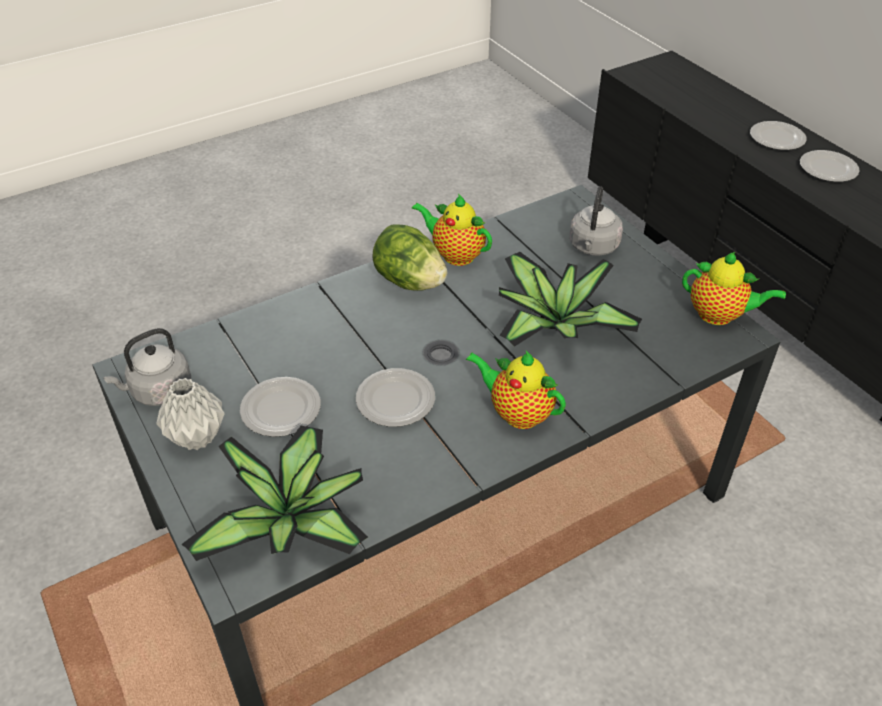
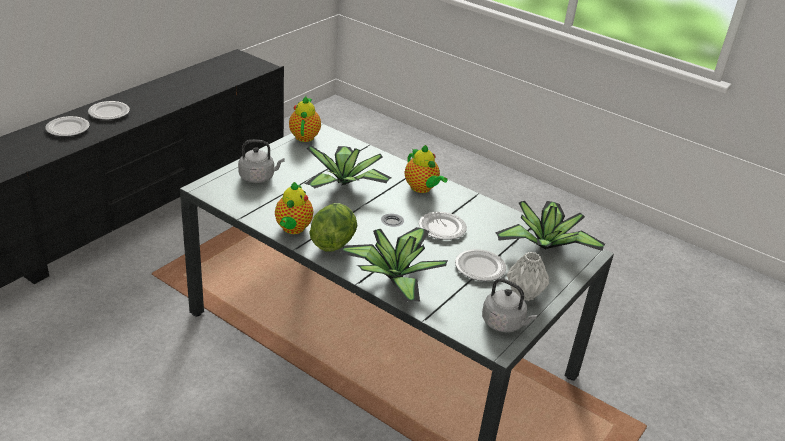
camera: 115 degrees left, 10 degrees down
teapot [466,351,566,429] -> teapot turned 45 degrees counterclockwise [405,145,448,193]
none -> potted plant [340,227,448,302]

